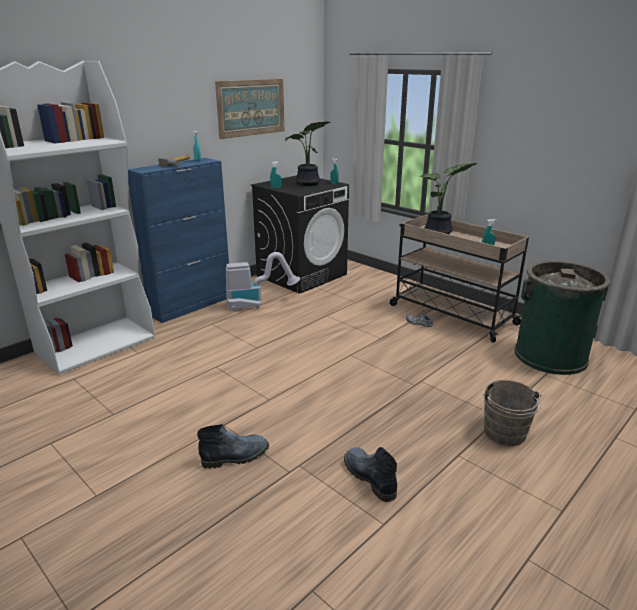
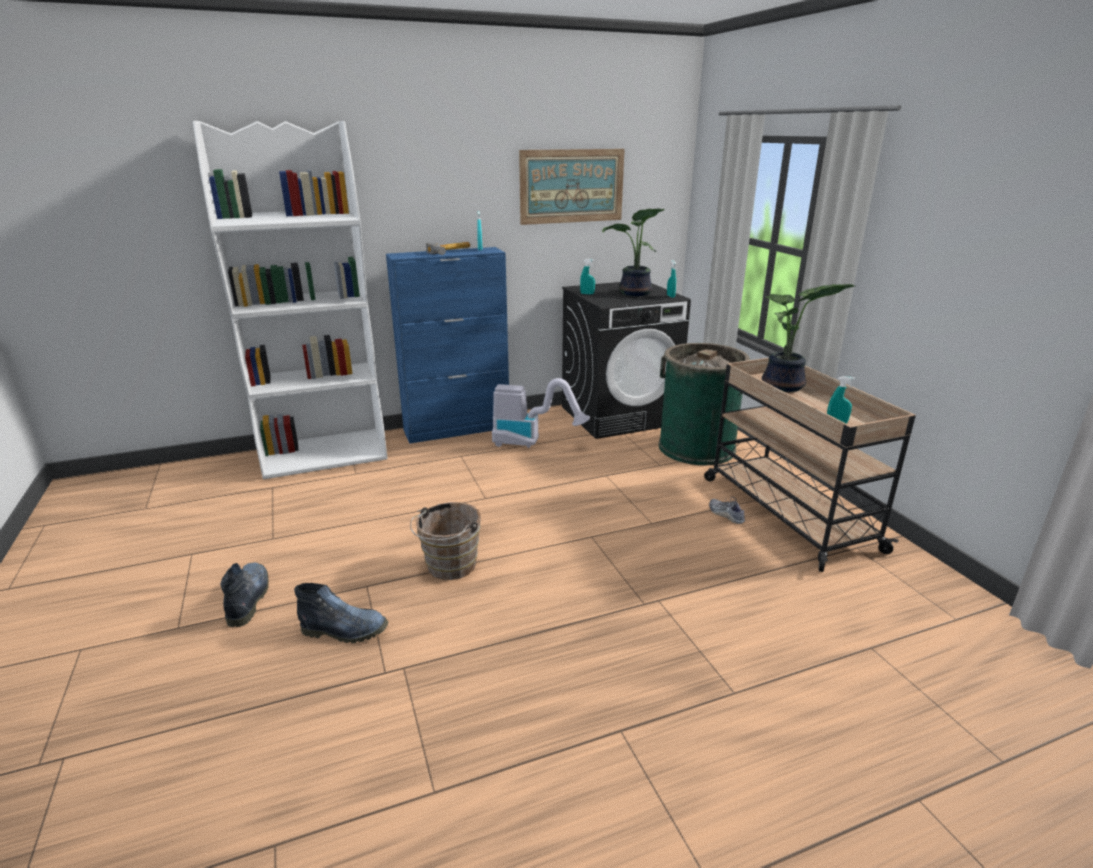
camera: 25 degrees right, 0 degrees up
boot [344,447,397,502] -> boot moved to [220,563,269,627]
brown bucket [483,380,542,446] -> brown bucket moved to [410,502,481,580]
green trash can [514,261,611,375] -> green trash can moved to [659,343,750,465]

